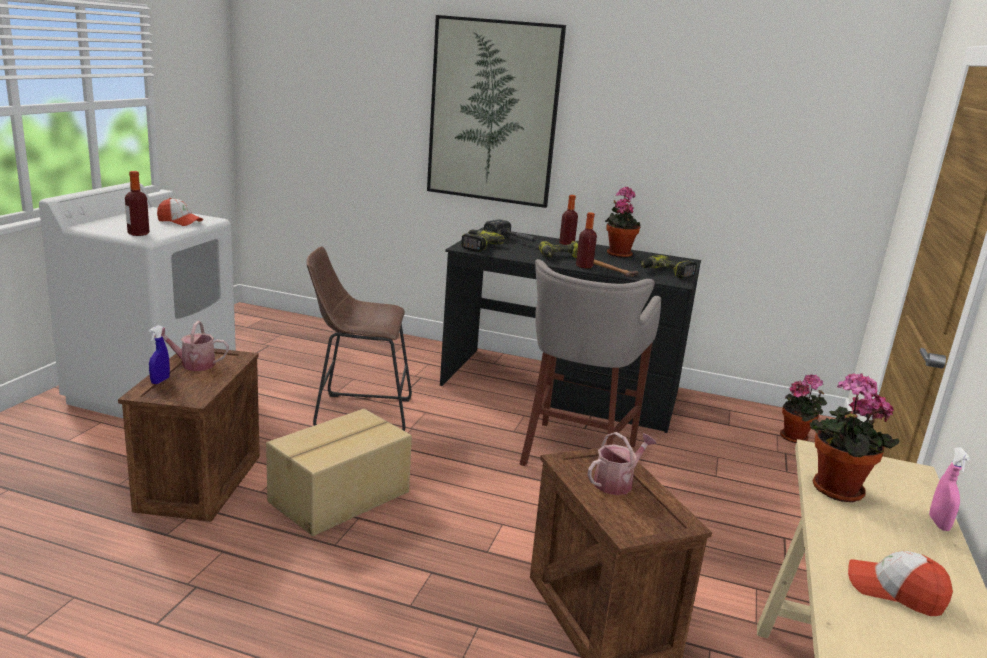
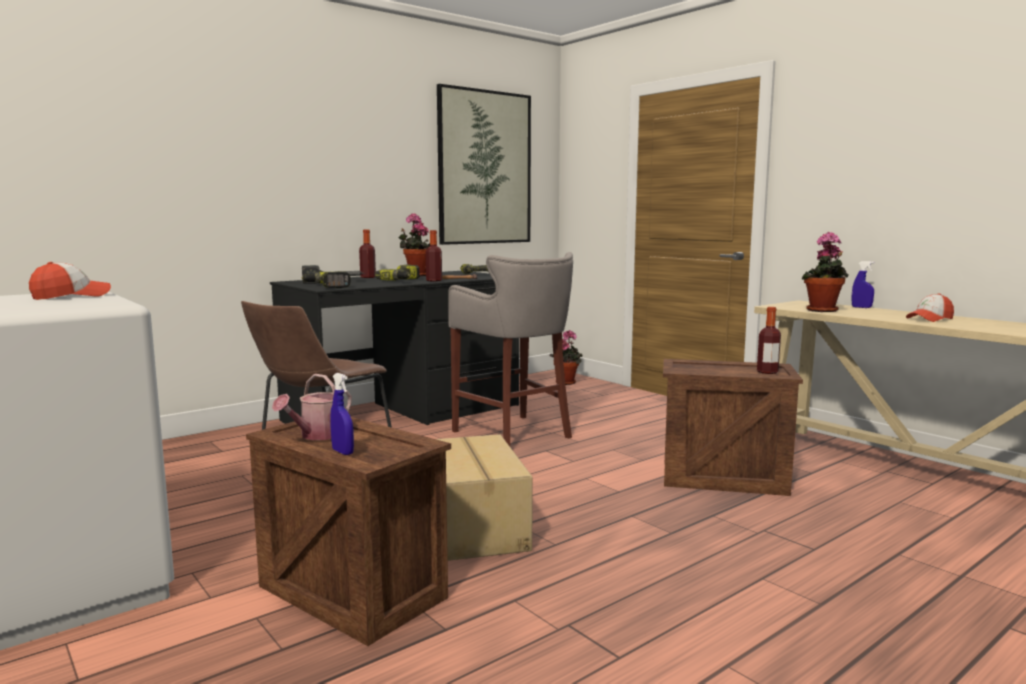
camera: 55 degrees left, 10 degrees down
bottle [125,171,150,236] -> bottle moved to [757,307,781,374]
picture [427,15,566,208] -> picture moved to [437,84,531,245]
watering can [588,432,656,495] -> none
pink spray bottle [929,447,970,531] -> blue spray bottle [851,261,874,308]

